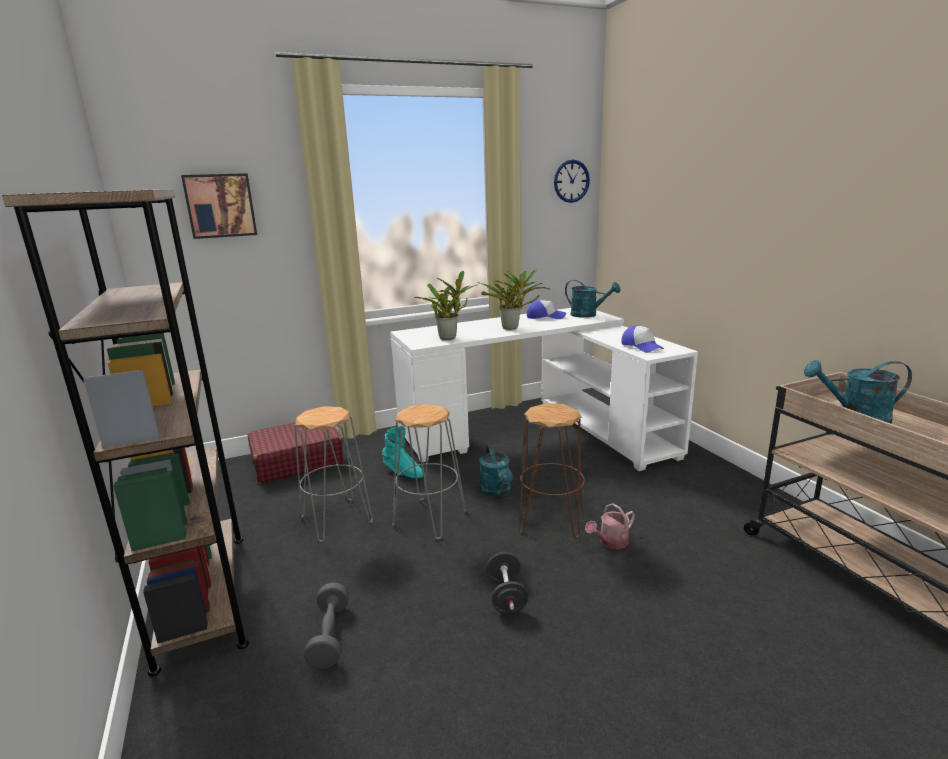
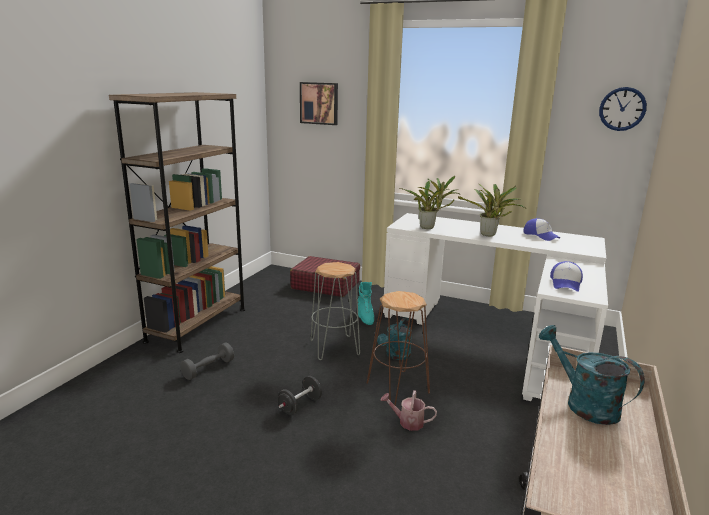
camera: 45 degrees right, 0 degrees up
grey stool [294,406,373,542] -> none
turquoise watering can [565,280,620,318] -> none

